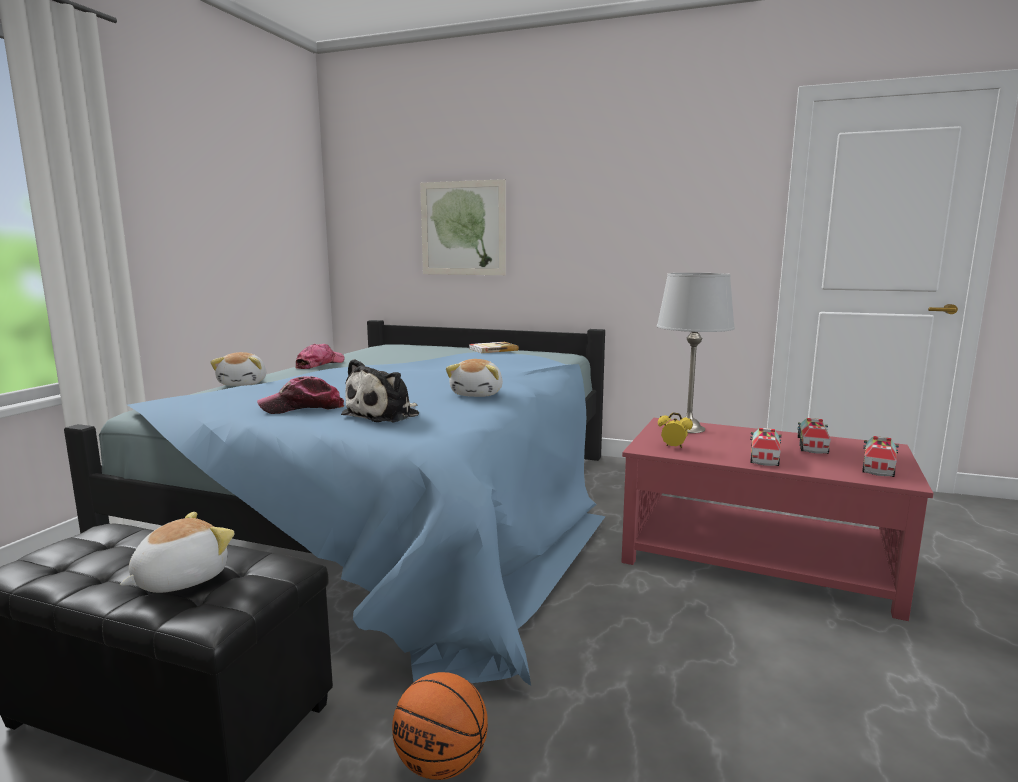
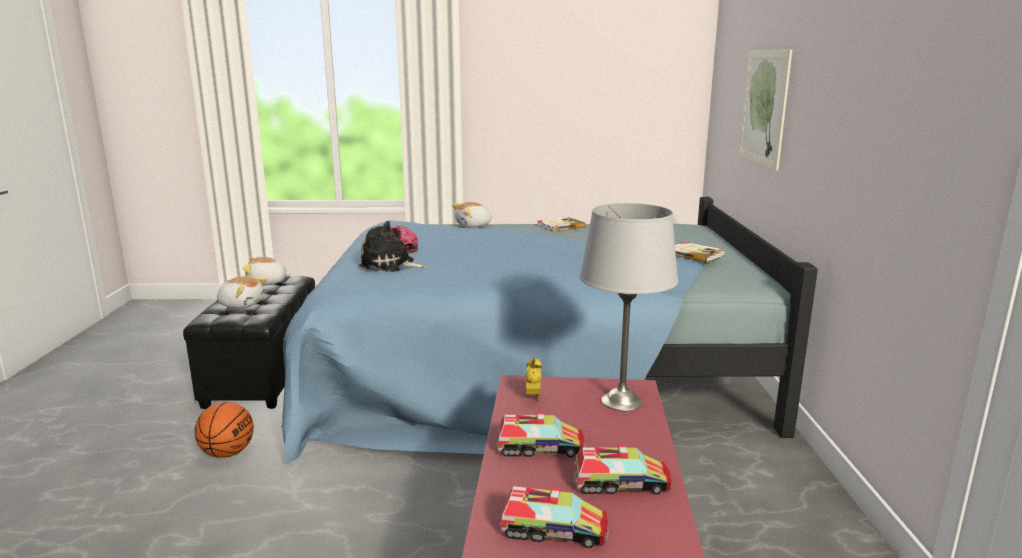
camera: 70 degrees right, 5 degrees up
cap [295,344,345,369] -> book [537,217,586,232]
plush toy [446,359,503,397] -> plush toy moved to [242,257,292,286]

